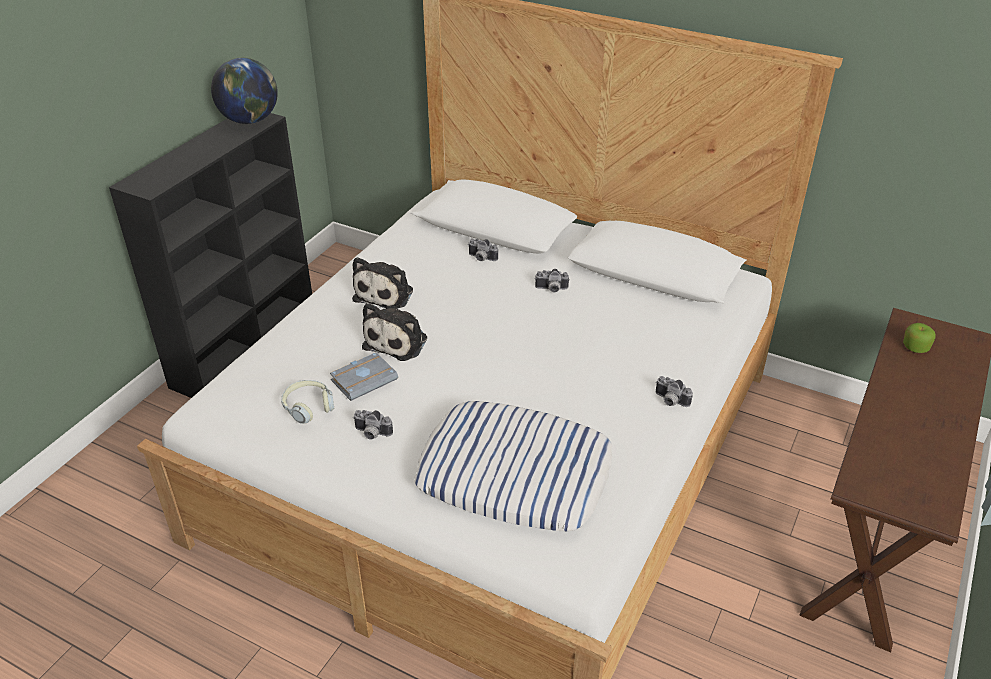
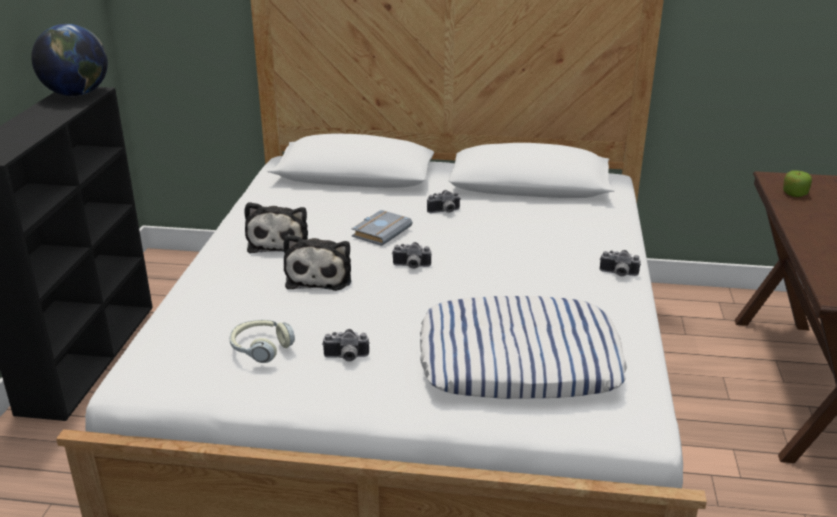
camera: 20 degrees left, 10 degrees down
grey book [330,352,398,401] -> grey book moved to [351,210,413,246]
camera [468,239,498,261] -> camera moved to [392,242,432,269]

